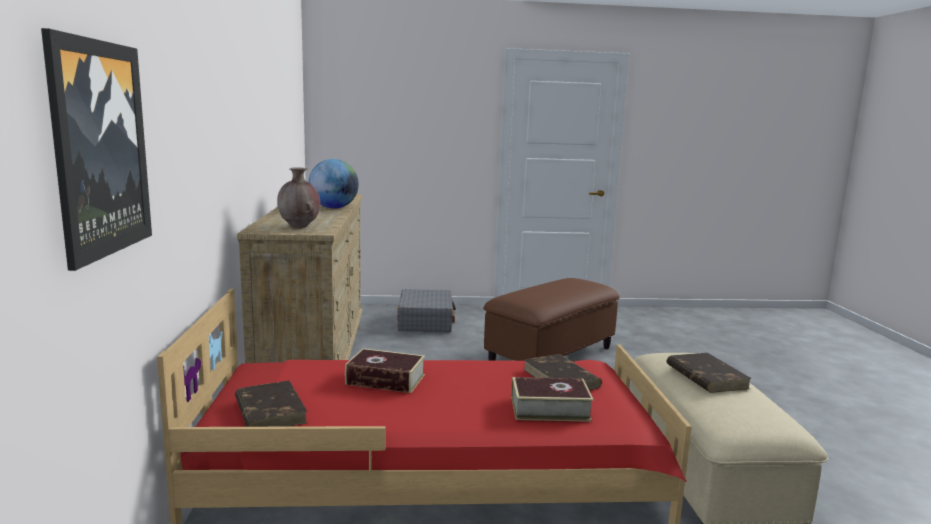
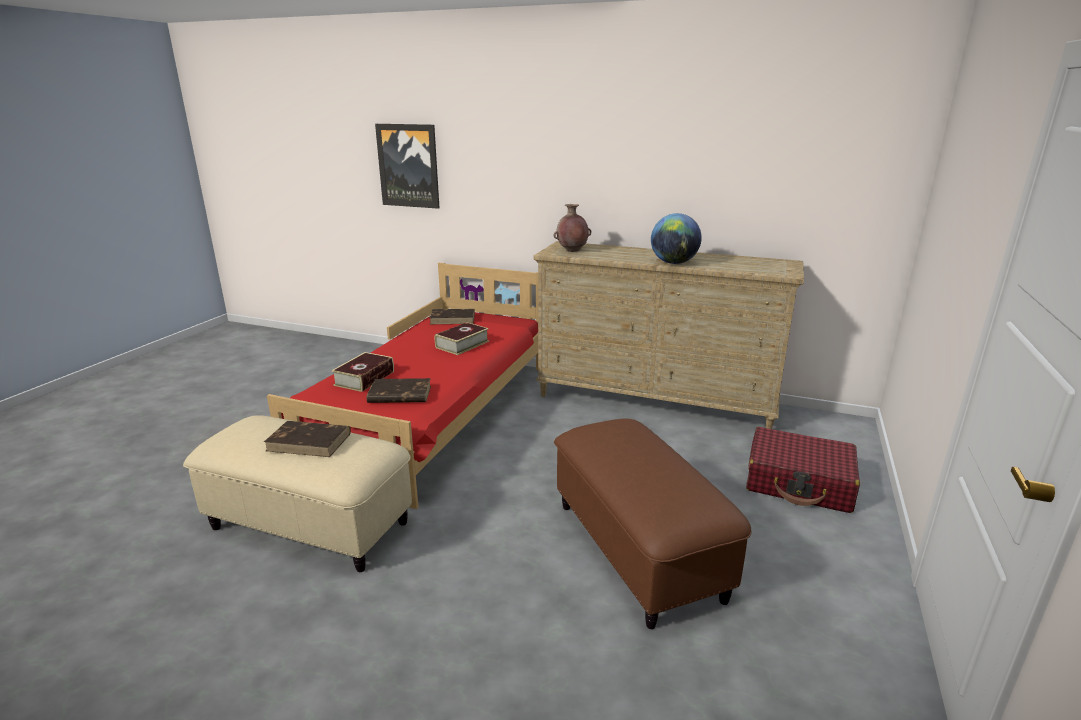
camera: 115 degrees right, 10 degrees up
grey suitcase [397,289,456,332] -> red suitcase [746,427,860,513]

